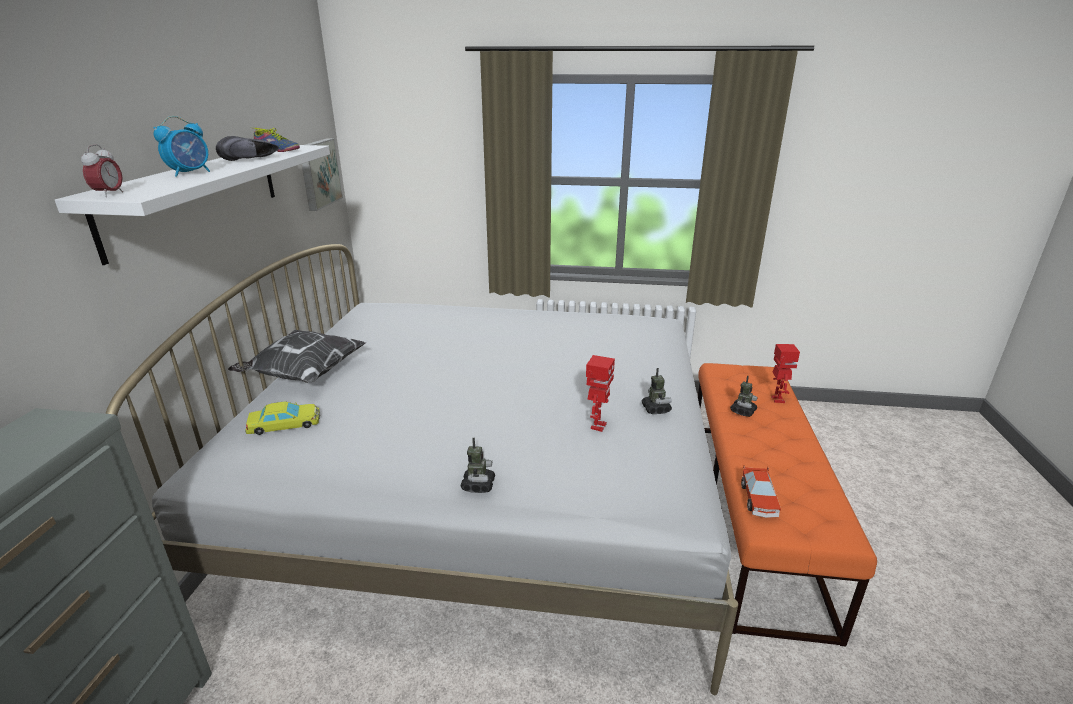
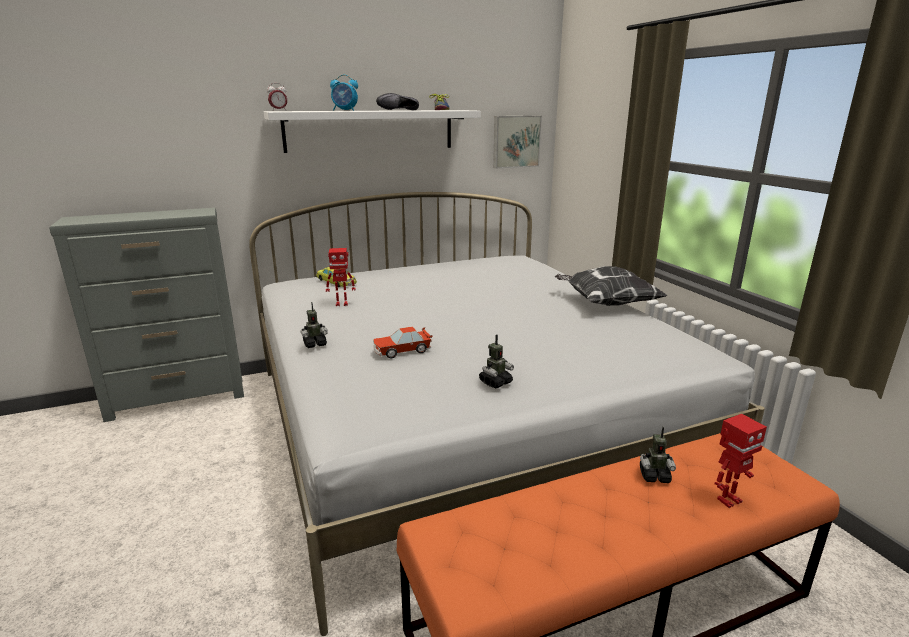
camera: 60 degrees right, 5 degrees down
pillow [228,330,367,383] -> pillow moved to [555,266,668,306]
toy robot [586,355,615,432] -> toy robot moved to [326,248,356,306]
toy car [741,466,781,518] -> toy car moved to [373,327,433,358]

